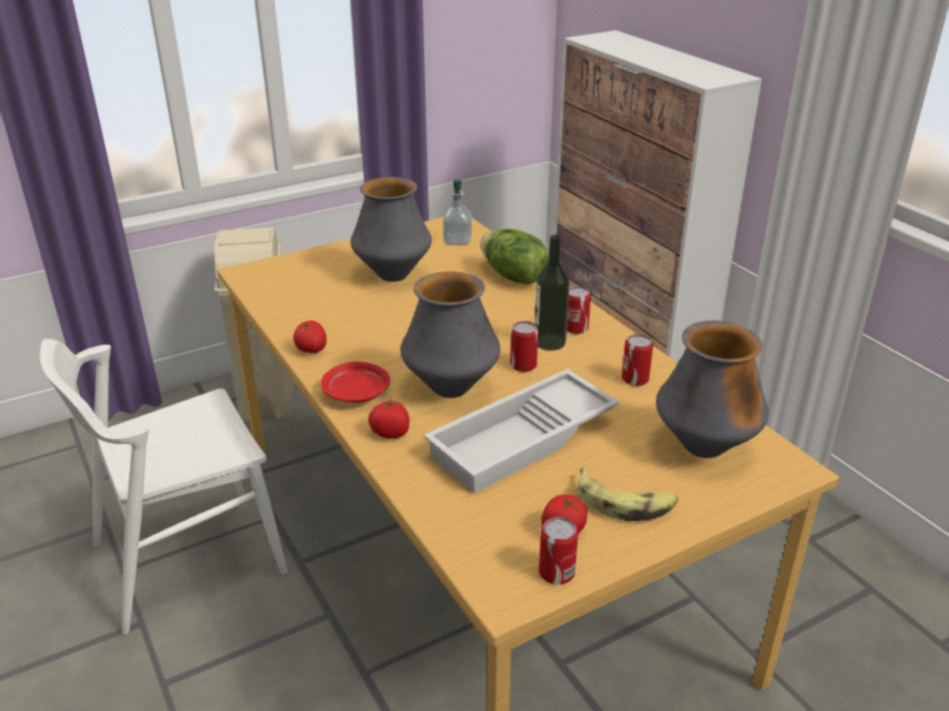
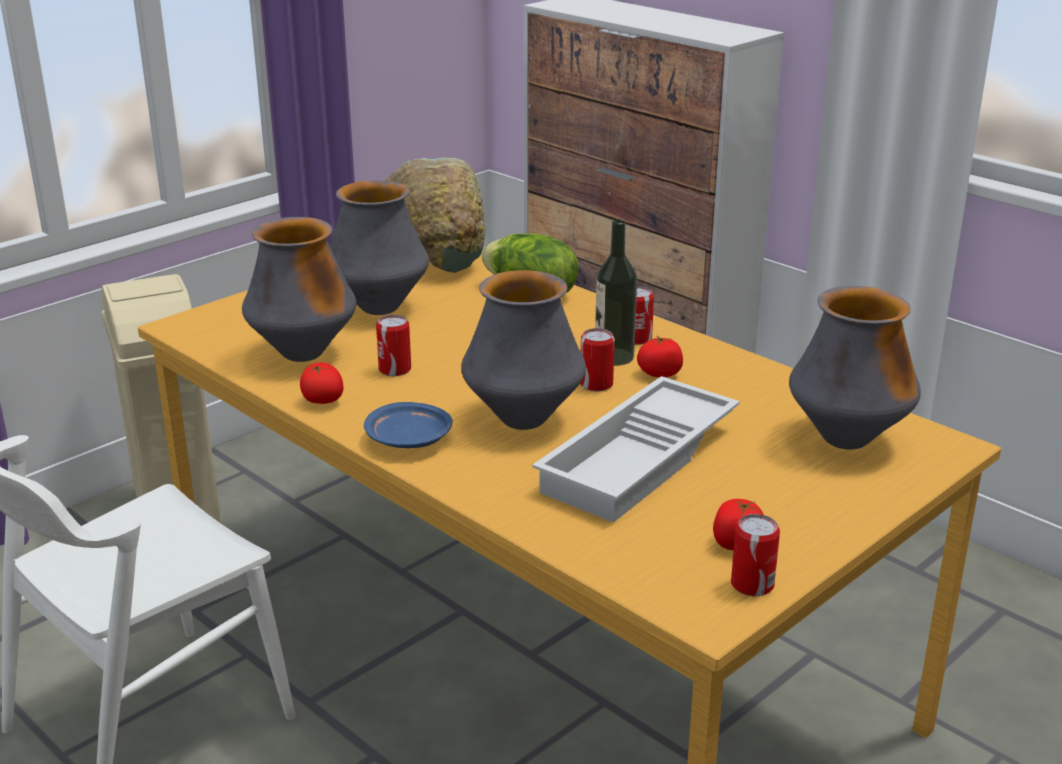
camera: 15 degrees left, 5 degrees down
red plate [321,362,390,403] -> blue plate [364,402,453,448]
tomato [368,398,410,438] -> tomato moved to [637,335,683,377]
soap dispenser [443,179,472,246] -> green bowl [385,157,485,273]
banana [577,467,678,521] -> none
can [622,334,653,386] -> can moved to [376,315,411,376]
none -> vase [242,217,356,362]

